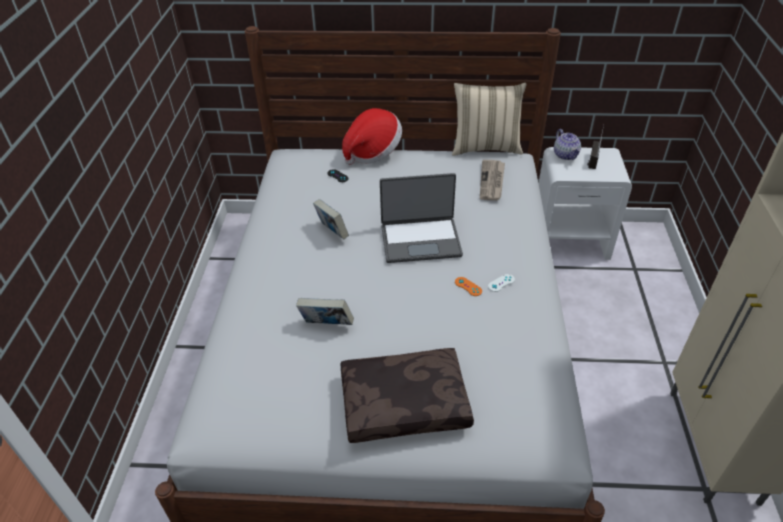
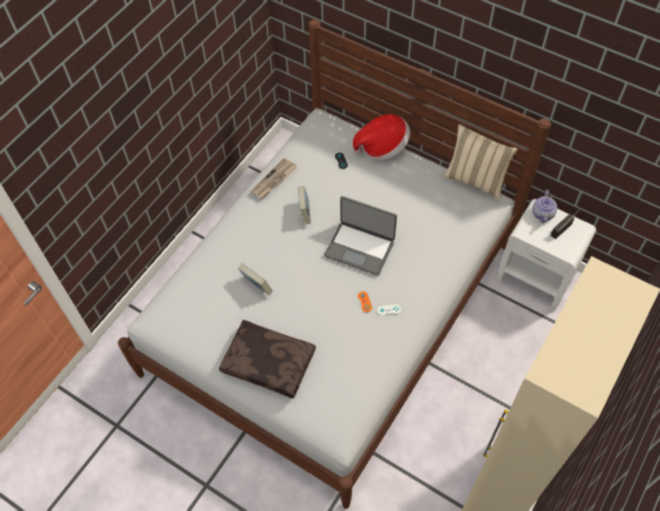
camera: 30 degrees right, 15 degrees up
newspaper [480,160,505,201] -> newspaper moved to [251,158,297,199]

